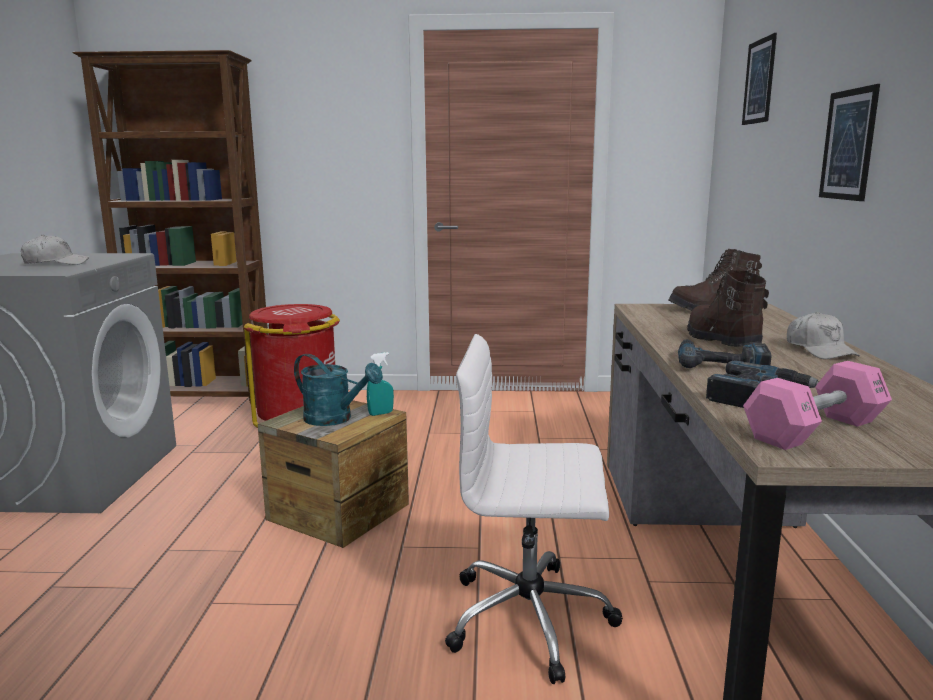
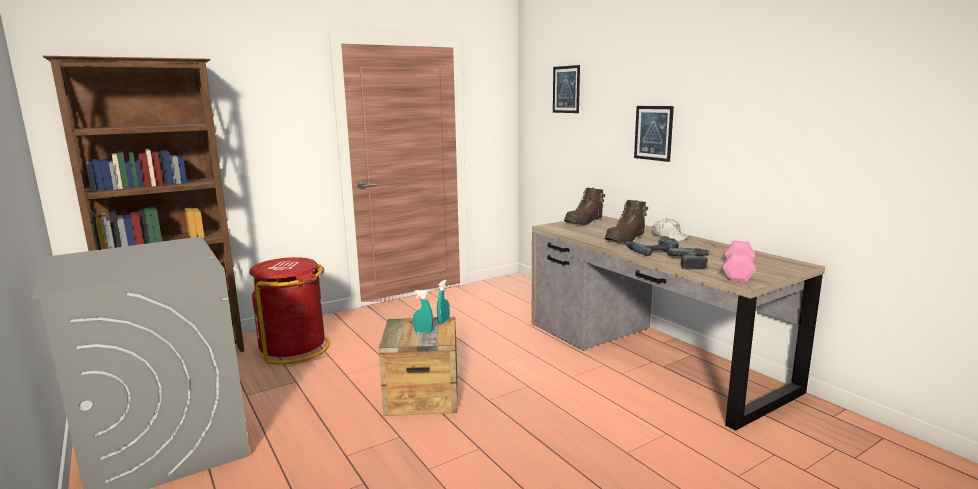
camera: 35 degrees left, 0 degrees up
white cap [21,235,89,265] -> none
turquoise watering can [294,354,383,426] -> turquoise spray bottle [413,290,433,333]
white office chair [445,334,623,684] -> none
brown boot [687,270,769,347] -> brown boot turned 90 degrees counterclockwise [605,200,648,243]

